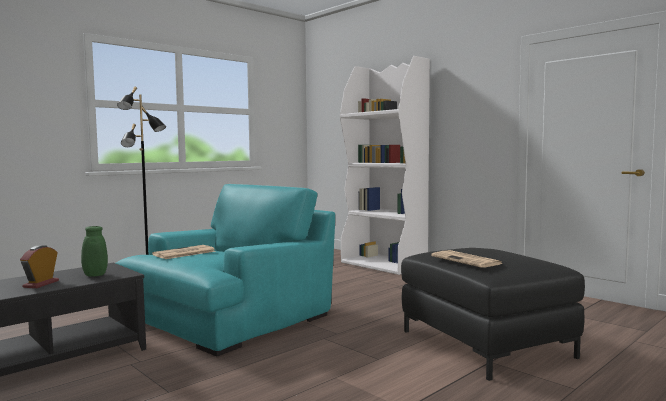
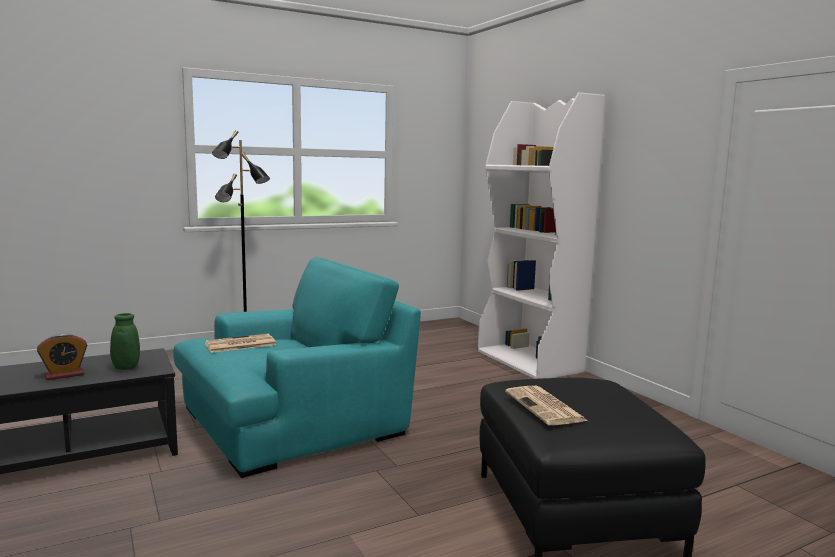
camera: 15 degrees right, 5 degrees up
alarm clock [20,245,59,288] -> alarm clock turned 150 degrees counterclockwise [37,333,87,380]

